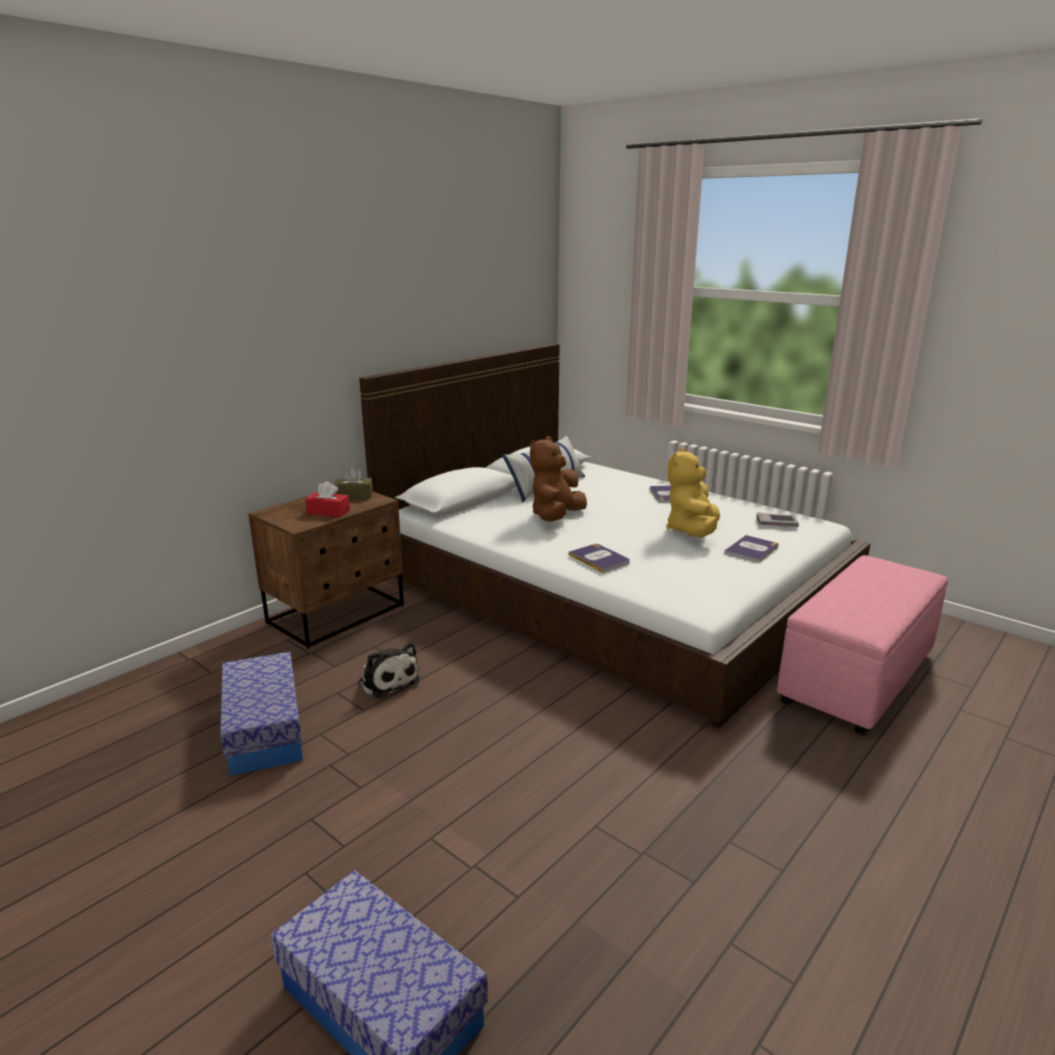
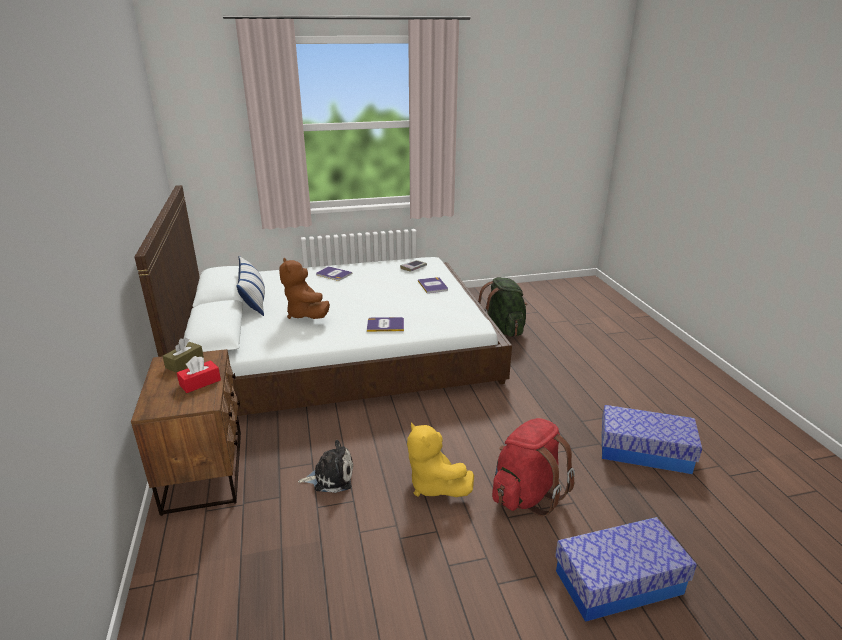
camera: 55 degrees left, 5 degrees up
storage box [220,652,303,776] -> storage box moved to [602,405,702,474]
yellow plush toy [666,448,720,537] -> yellow plush toy moved to [407,422,474,497]
pink ottoman [777,555,948,735] -> green backpack [478,277,527,337]
none -> red backpack [492,418,575,516]

